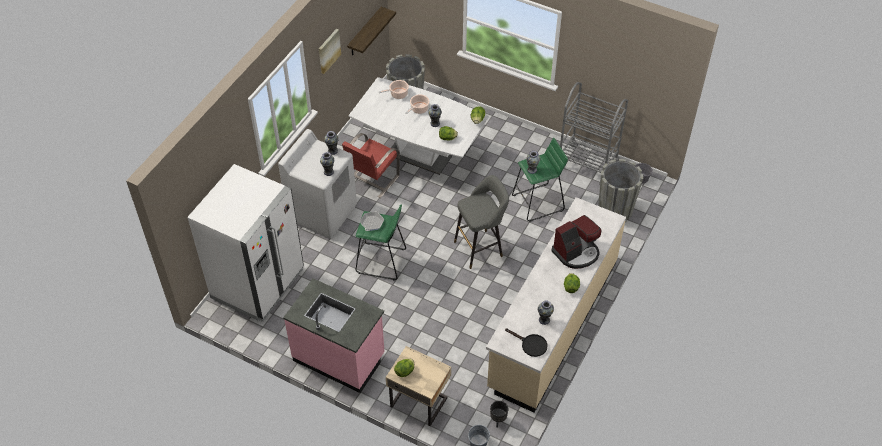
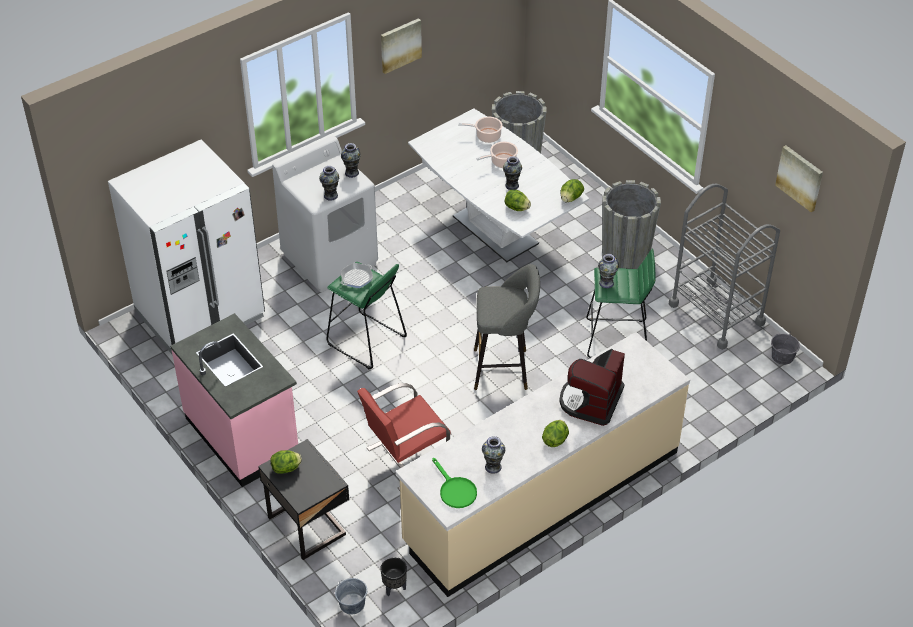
camera: 25 degrees right, 5 degrees down
red chair [342,133,400,198] -> red chair moved to [357,383,451,491]
shelf [347,7,396,55] -> none
beige nightstand [386,346,451,426] -> black nightstand [258,439,349,560]
black frying pan [505,328,547,357] -> green frying pan [432,458,477,508]
coffee machine [551,215,601,269] -> coffee machine turned 120 degrees clockwise [559,349,625,426]
grey planter [598,159,643,222] -> grey planter moved to [602,180,661,269]
none -> picture [775,145,823,212]

